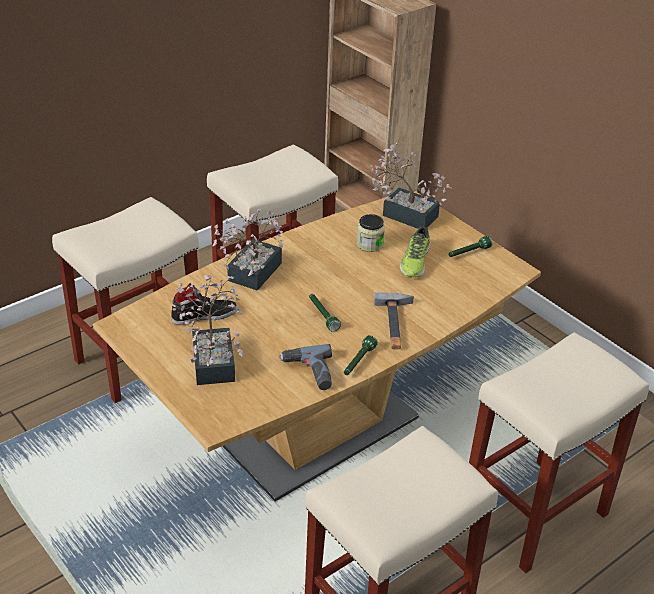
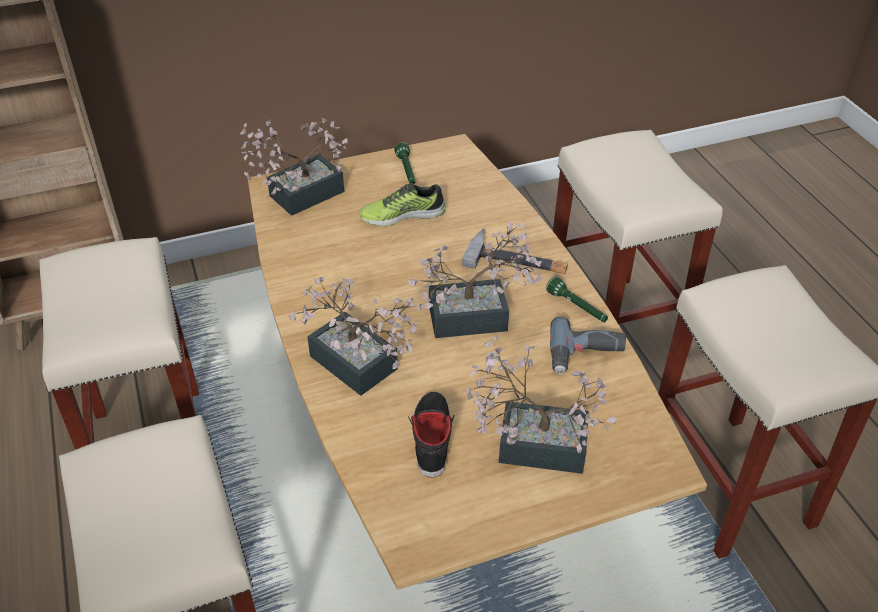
camera: 70 degrees left, 5 degrees up
green flashlight [309,294,341,332] -> potted plant [408,221,542,338]
jar [356,214,385,252] -> none
shoe [400,226,430,277] -> shoe turned 135 degrees clockwise [359,183,446,226]

